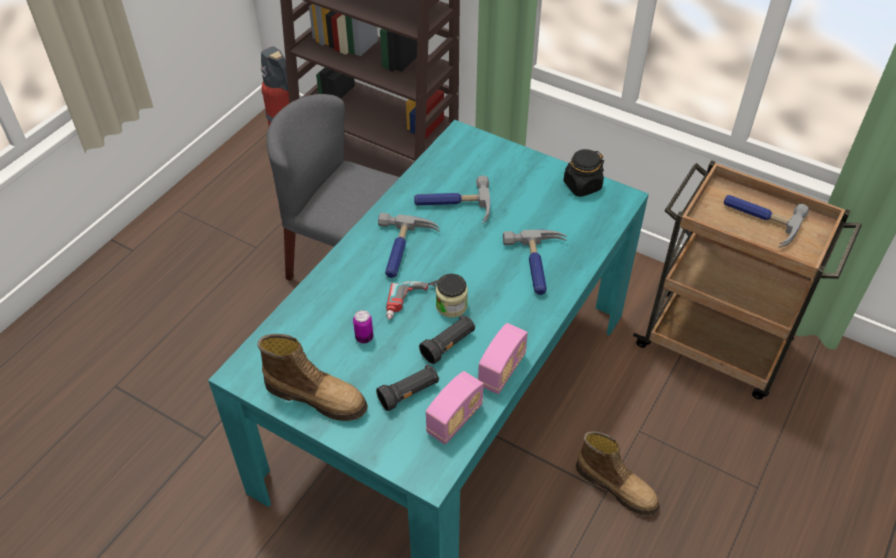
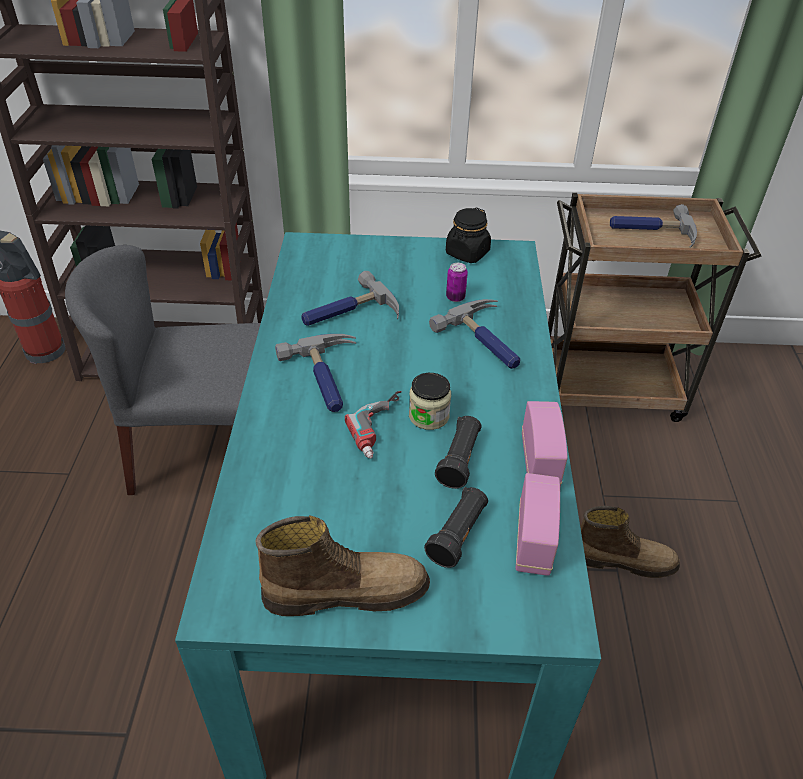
camera: 30 degrees left, 5 degrees down
can [353,310,373,343] -> can moved to [446,263,468,302]

